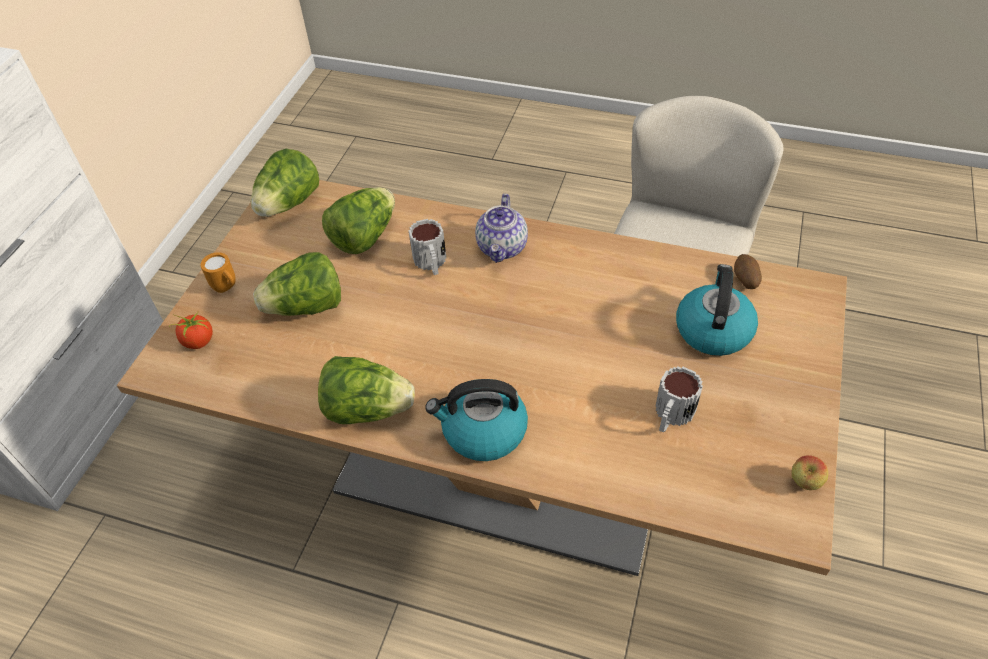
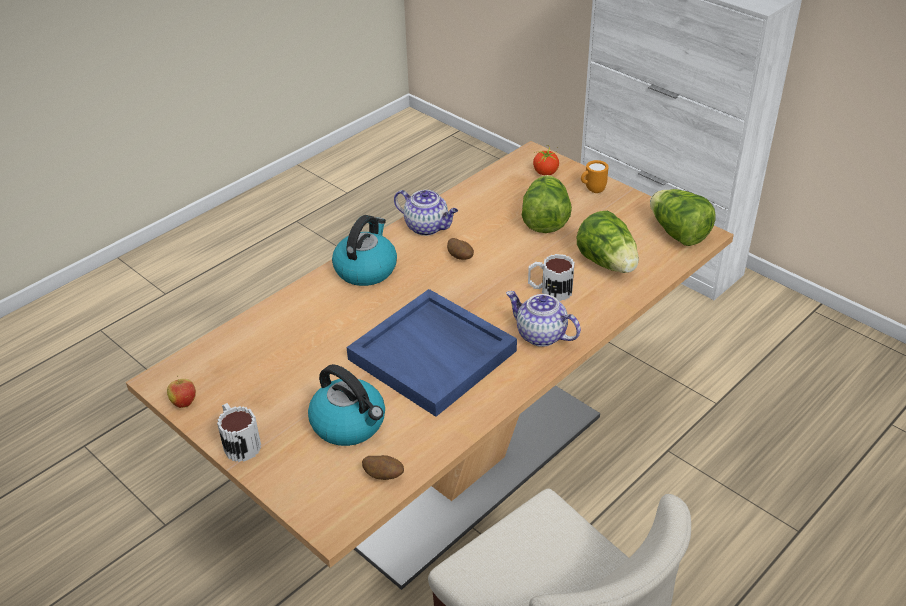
camera: 115 degrees right, 10 degrees down
lettuce [318,356,415,424] -> teapot [394,190,458,236]
mug [655,366,703,433] -> mug moved to [217,403,261,462]
none -> blue tray [347,289,517,417]
none -> potato [447,238,474,260]

